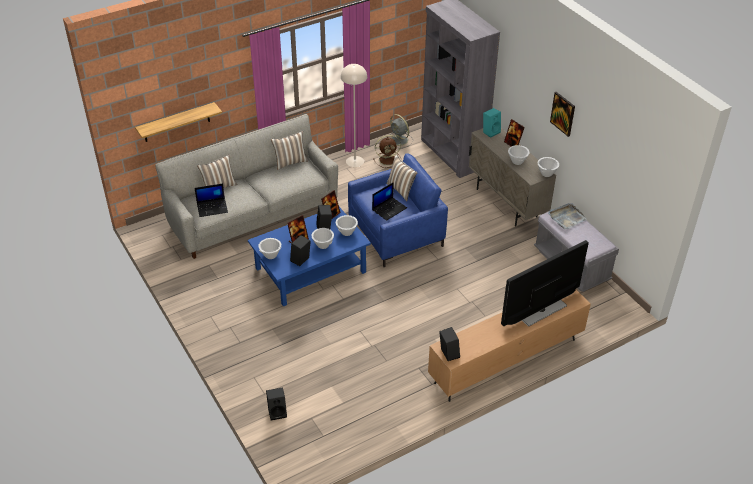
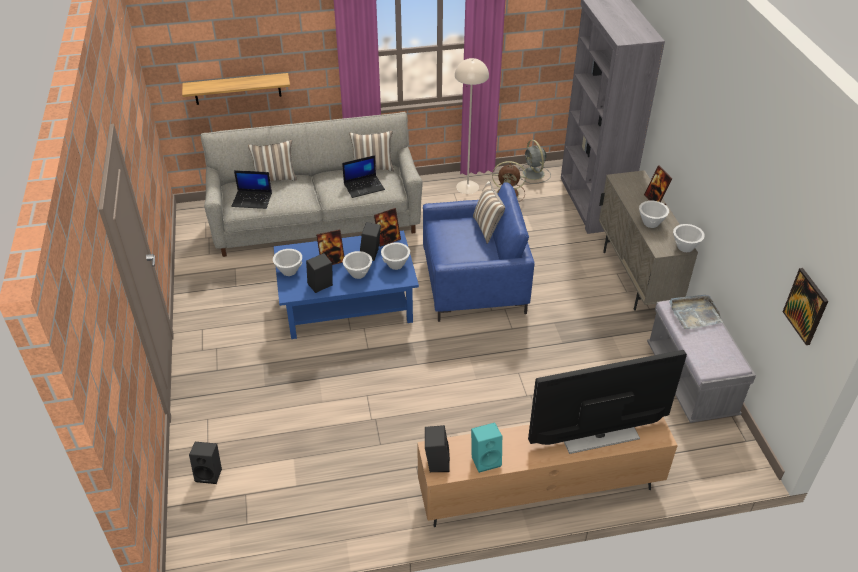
camera: 20 degrees right, 0 degrees up
laptop [372,182,407,221] -> laptop moved to [342,155,385,198]
turquoise speaker [483,108,501,138] -> turquoise speaker moved to [471,422,502,473]
picture [550,92,575,137] -> picture moved to [783,268,828,345]

